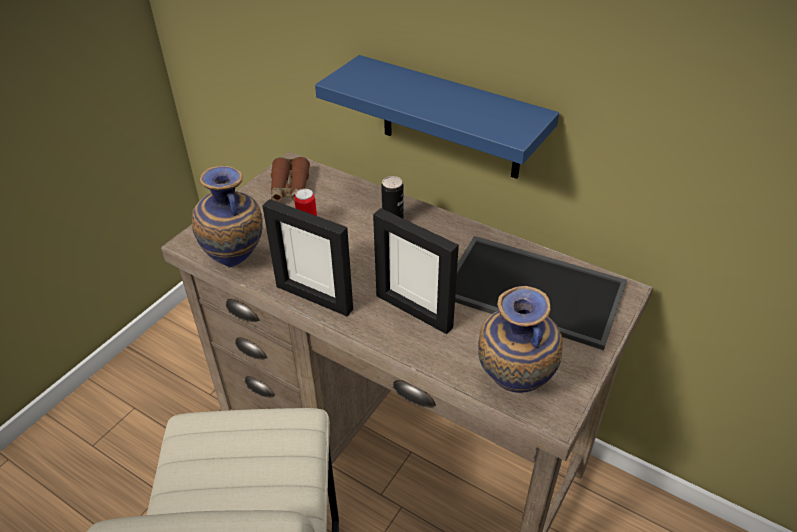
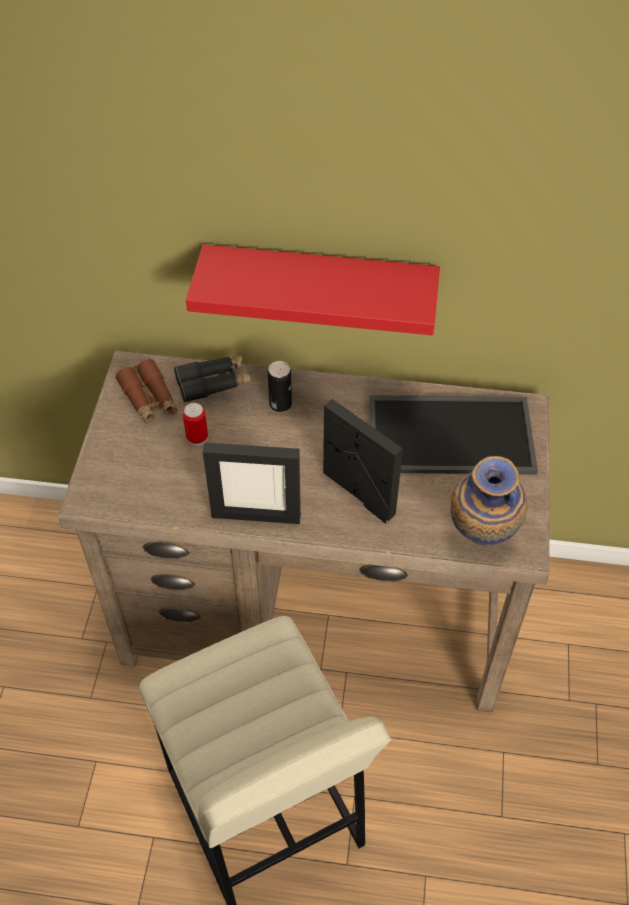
camera: 25 degrees left, 10 degrees up
vase [192,166,263,267] -> none
blue shelf [315,55,559,179] -> red shelf [186,244,440,335]
picture frame [373,208,459,334] -> picture frame turned 150 degrees counterclockwise [323,399,403,524]
none -> black binoculars [174,355,251,403]

